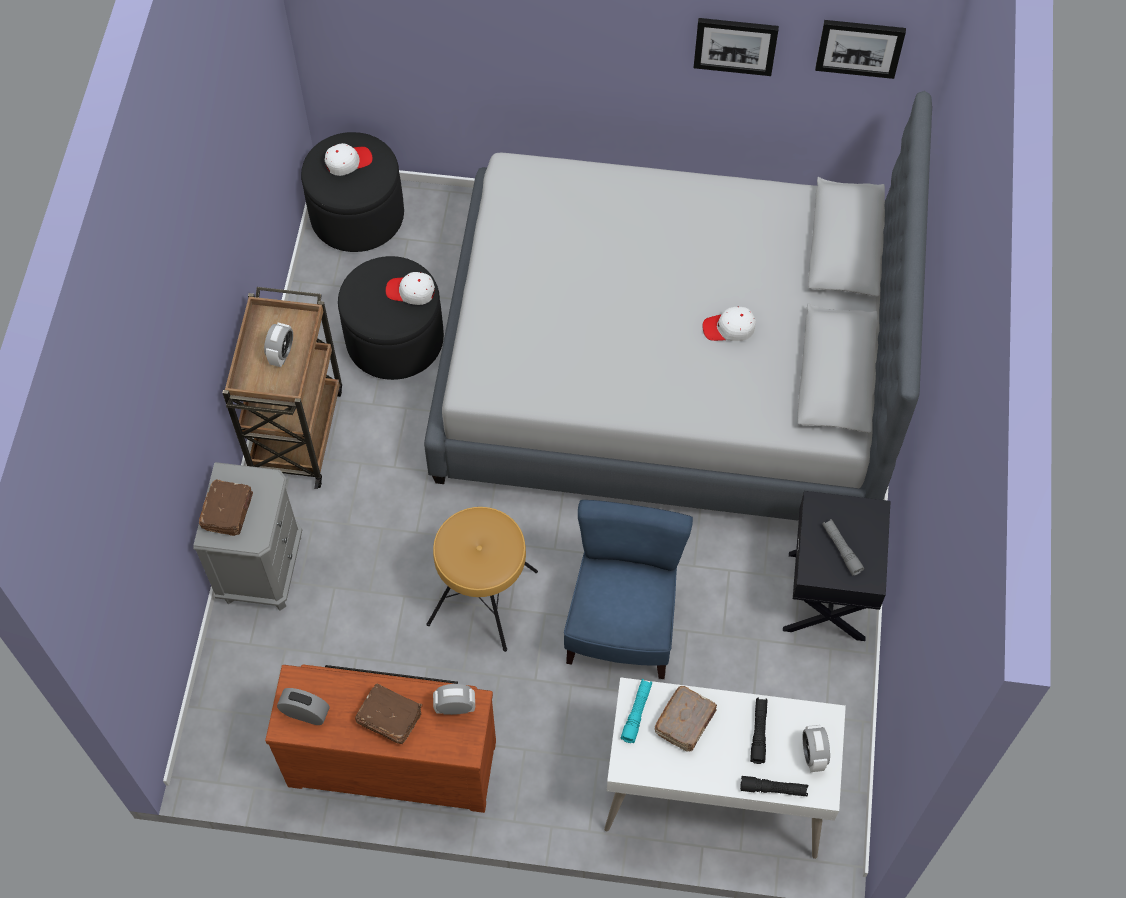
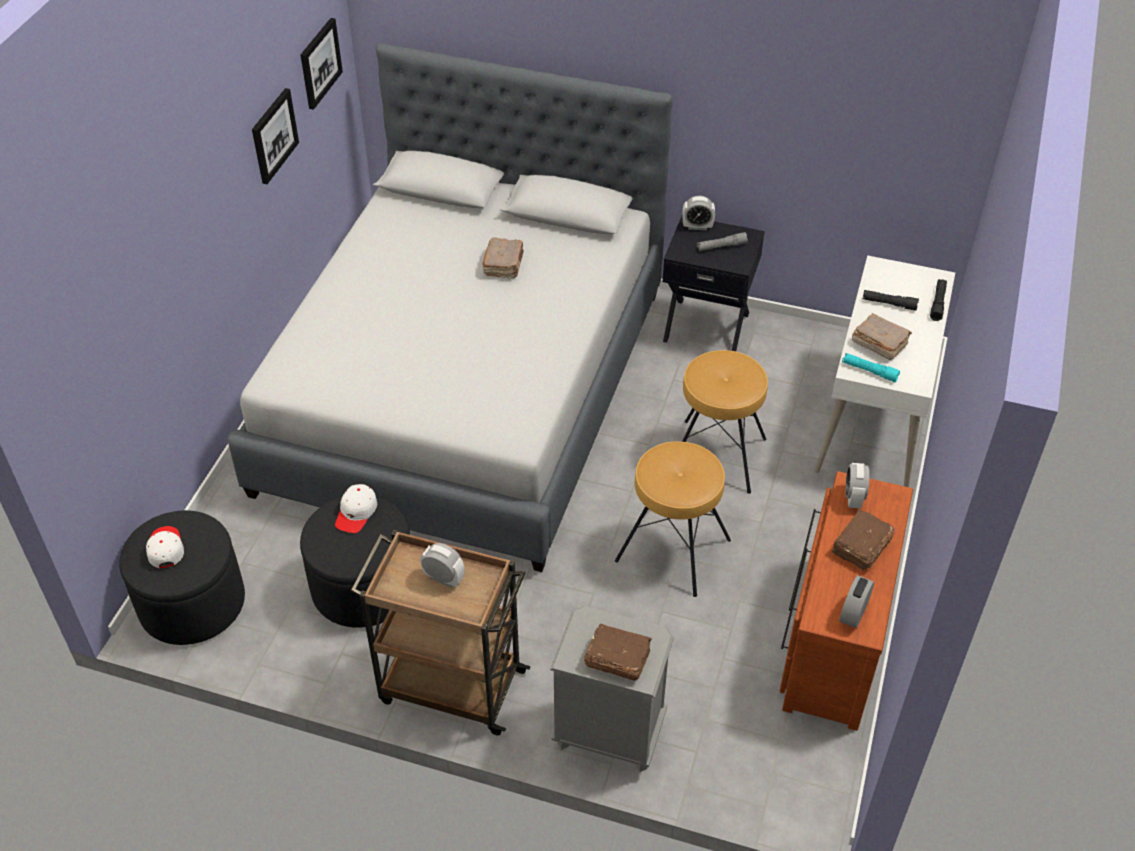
camera: 80 degrees left, 15 degrees down
blue chair [564,500,693,679] -> brown stool [682,350,768,494]
white cap [702,307,756,341] -> brown book [482,237,524,279]
alarm clock [803,725,830,772] -> alarm clock moved to [683,196,715,230]

